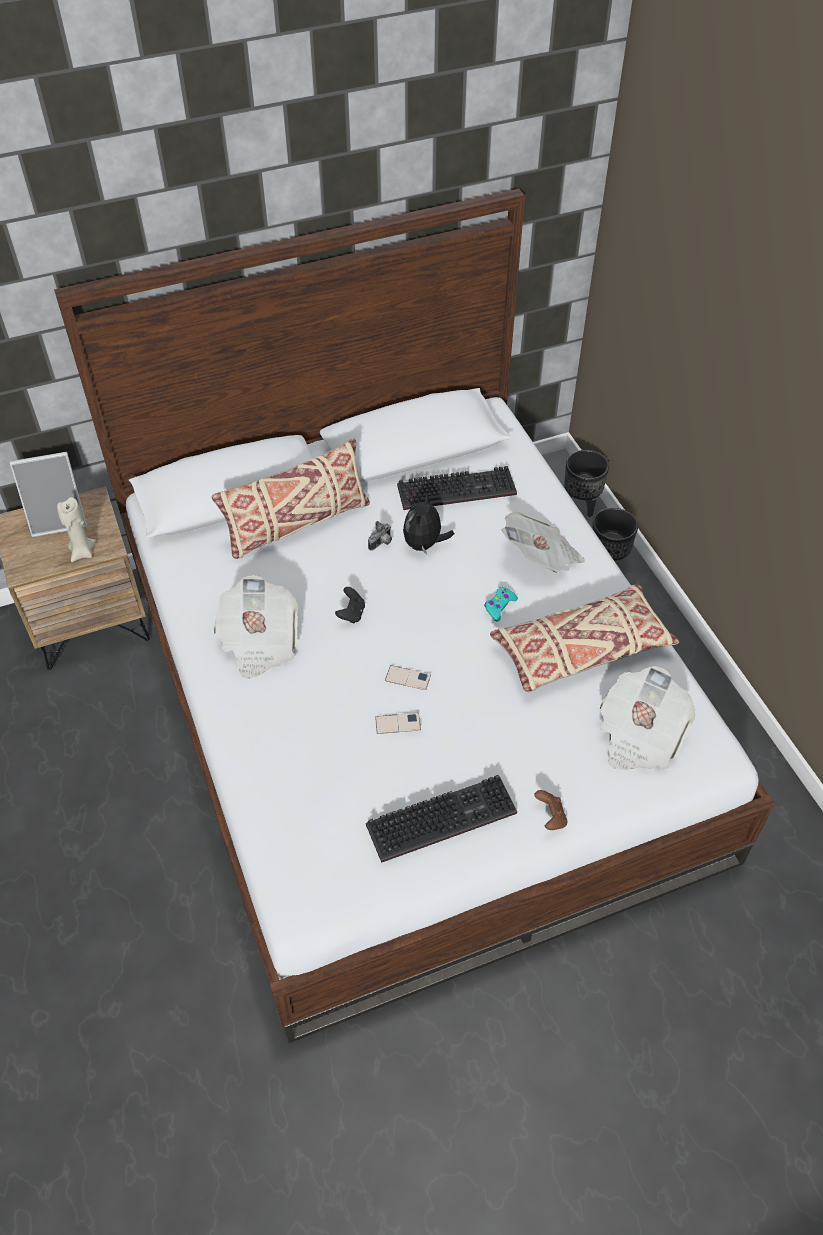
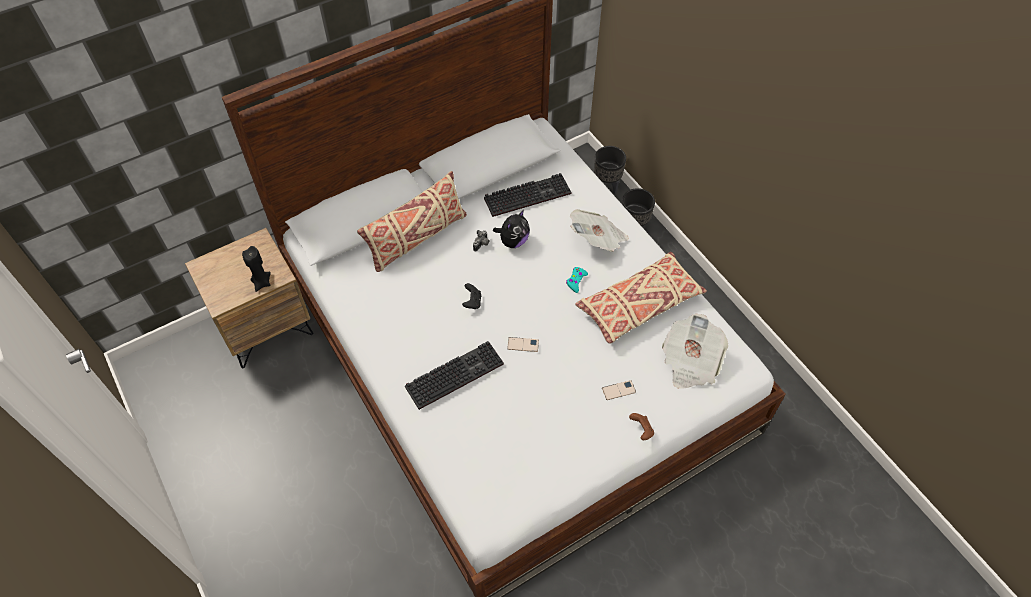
camera: 10 degrees left, 5 degrees up
picture frame [10,452,87,537] -> none
beige candle [57,497,96,562] -> black candle [242,246,271,292]
newspaper [213,575,298,679] -> none
keyboard [366,775,517,863] -> keyboard moved to [405,341,504,410]
phone [375,713,421,734] -> phone moved to [602,380,636,400]
plush toy [403,492,454,555] -> plush toy turned 150 degrees counterclockwise [493,210,530,248]

